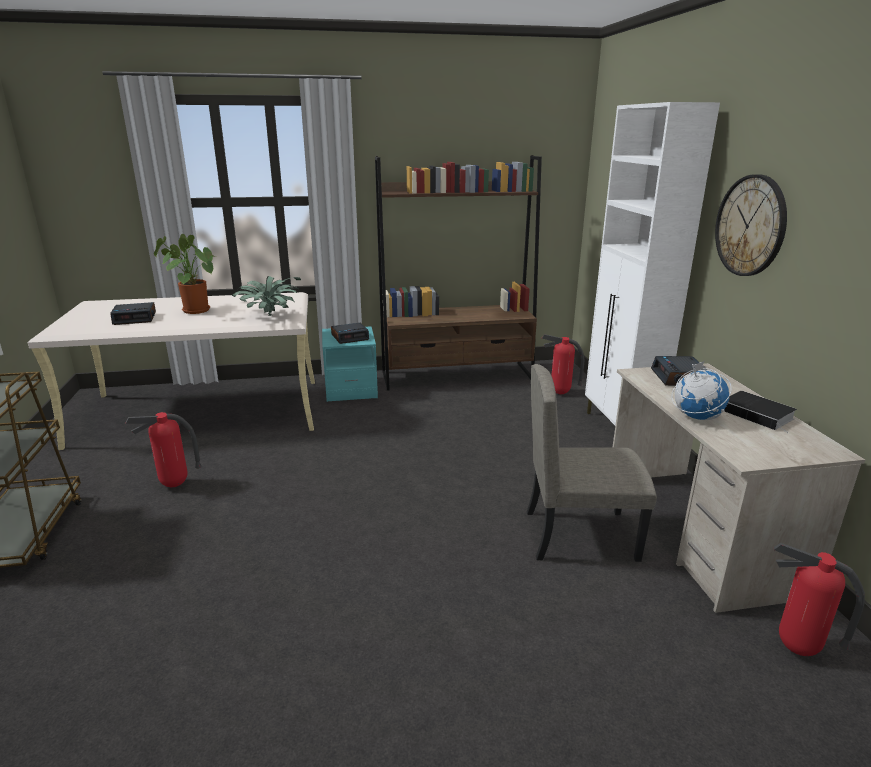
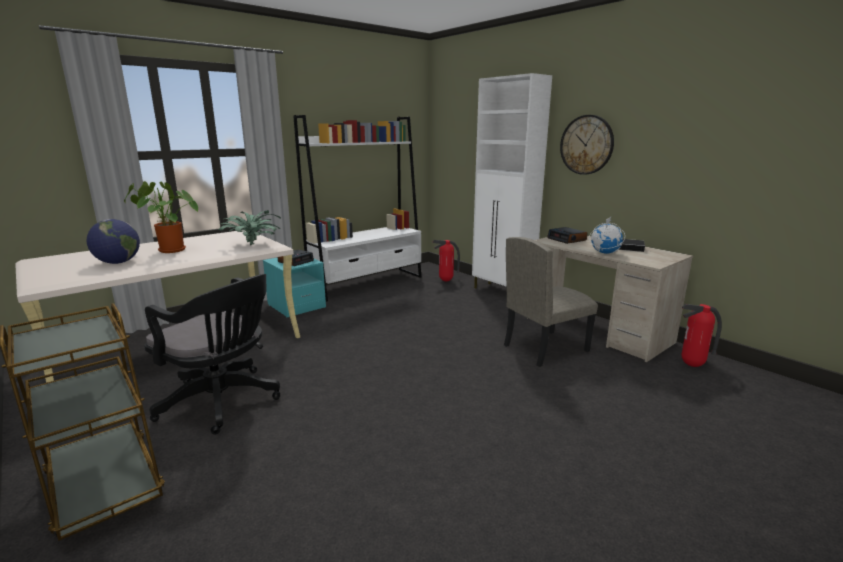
camera: 30 degrees left, 5 degrees down
alarm clock [110,302,156,325] -> globe [87,219,140,264]
fire extinguisher [126,412,202,487] -> black office chair [144,274,280,435]
brown bookcase [375,155,542,391] -> white bookcase [293,115,421,302]

